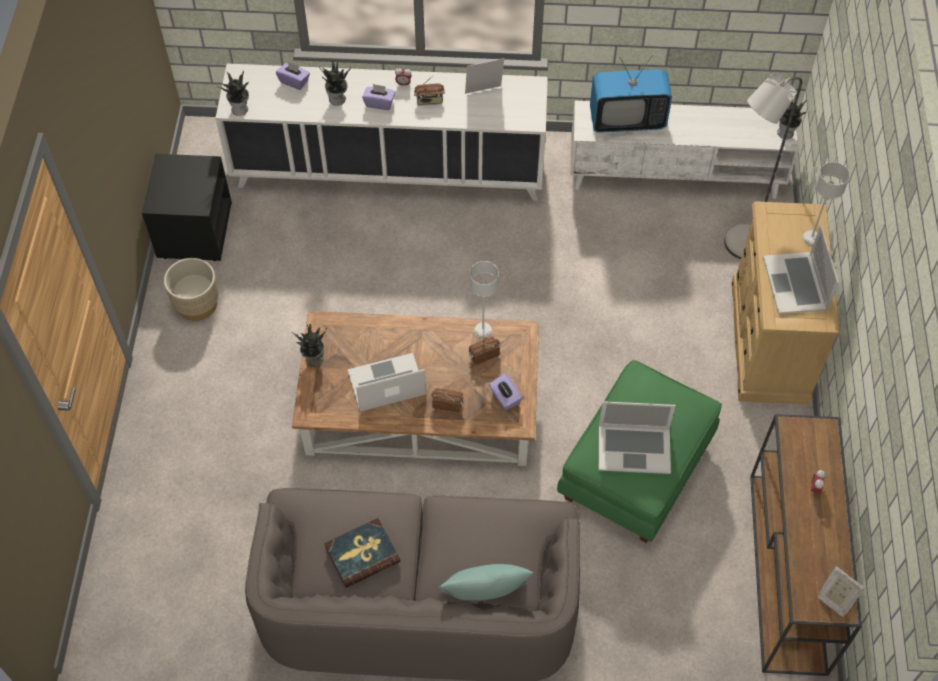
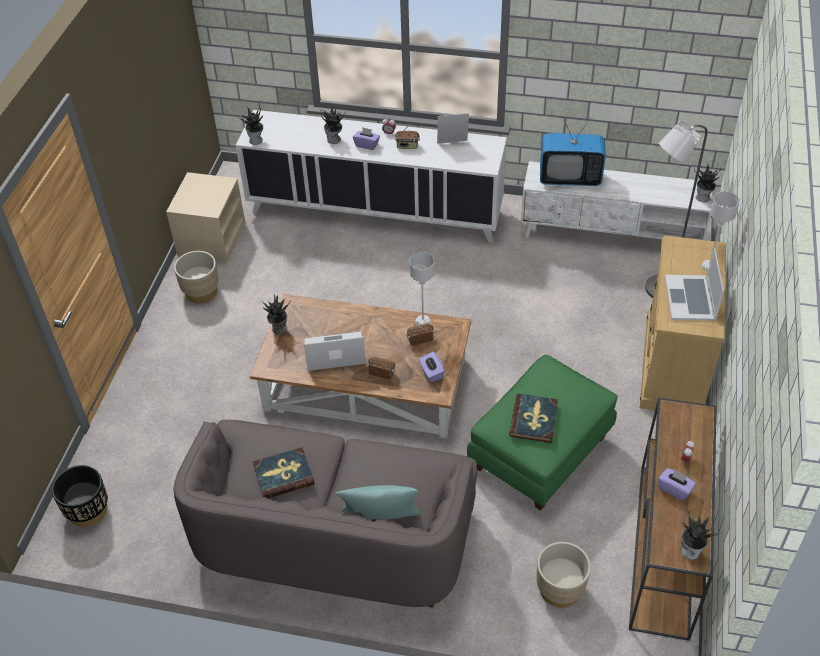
camera: 10 degrees right, 10 degrees down
black nightstand [142,154,232,261] -> beige nightstand [166,172,245,263]
purple tissue box [276,61,310,90] -> purple tissue box moved to [658,468,696,501]
laptop [599,401,676,474] -> book [509,394,558,443]
picture frame [817,566,865,617] -> potted plant [680,510,721,560]
none -> black planter [52,465,108,527]
none -> beige planter [536,542,591,608]

